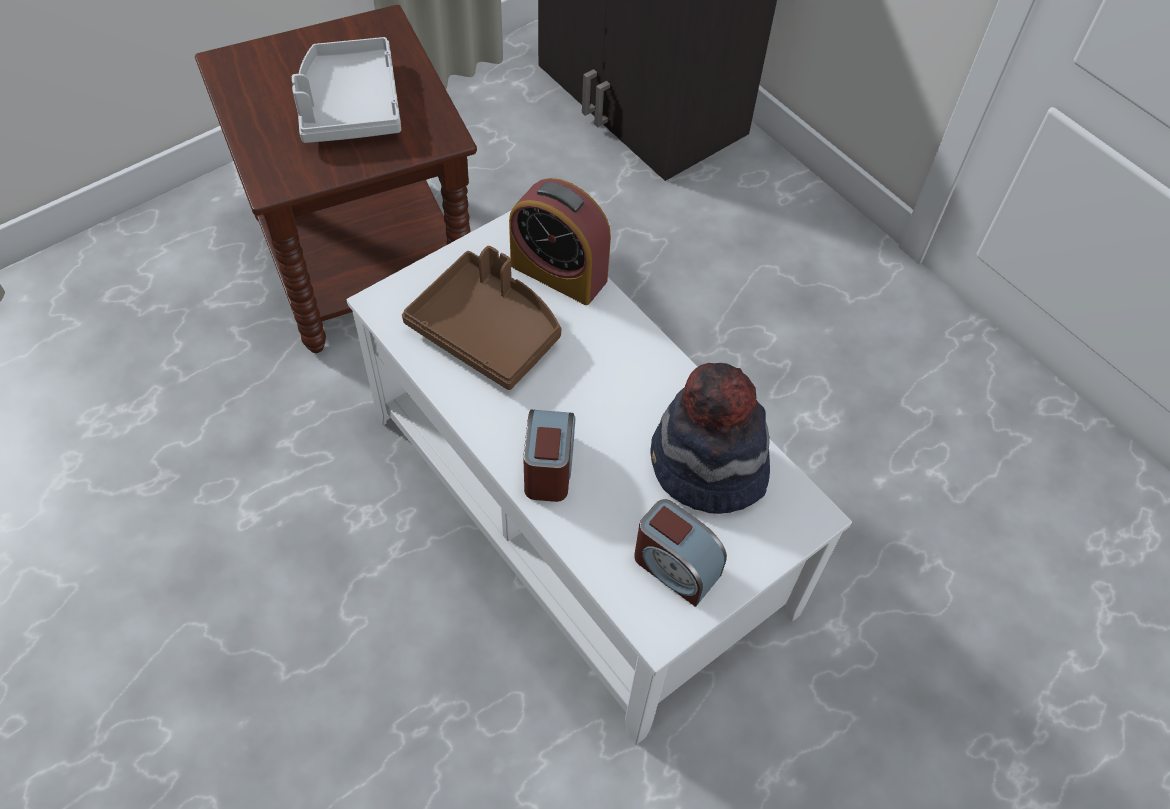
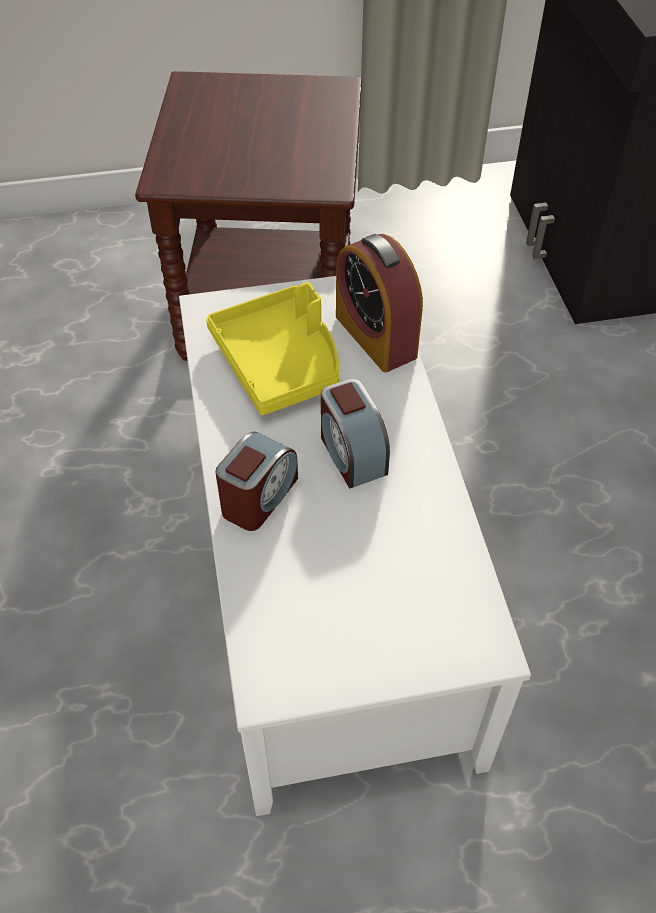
camera: 30 degrees right, 5 degrees down
grey tray [292,37,401,143] -> none
brown tray [402,246,561,390] -> yellow tray [206,282,339,415]
alarm clock [634,499,727,607] -> alarm clock moved to [321,379,390,488]
hat [650,363,770,514] -> none

